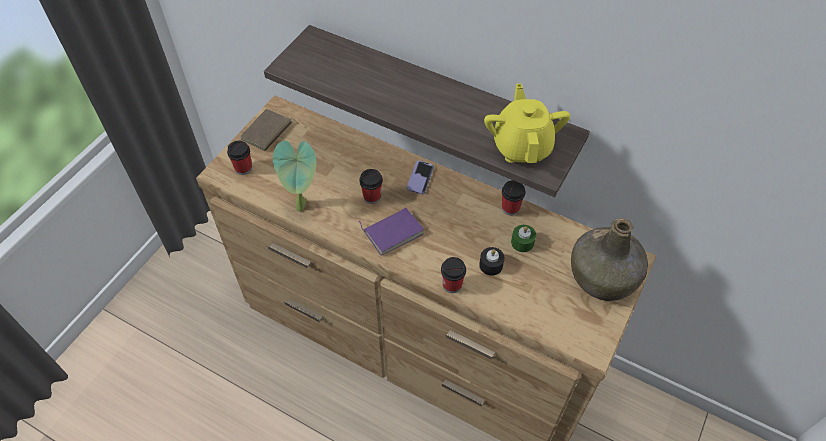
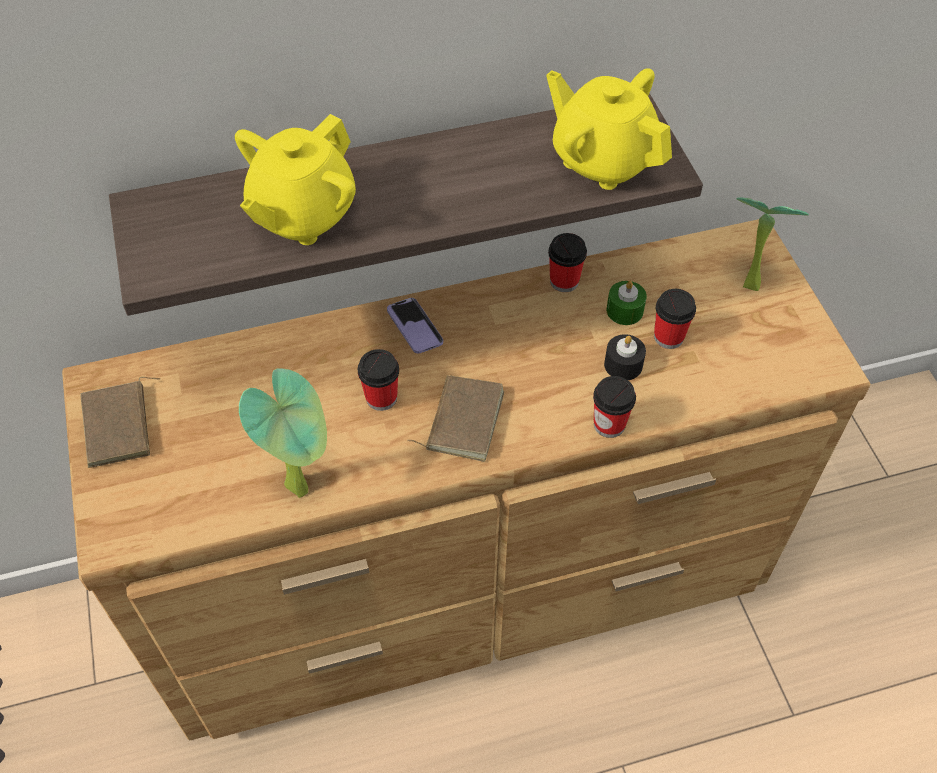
camera: 45 degrees left, 0 degrees up
cup [227,140,252,175] -> cup moved to [654,289,696,349]
purple book [359,208,424,256] -> brown book [407,375,504,462]
green bottle [571,218,648,301] -> potted plant [737,197,809,291]
none -> yellow teapot [235,114,356,245]

